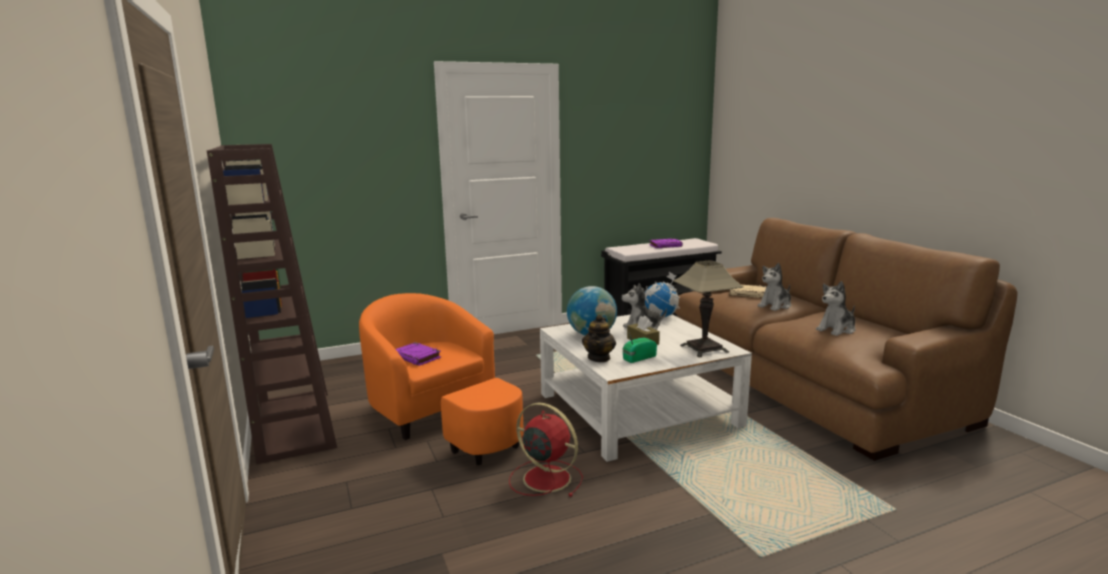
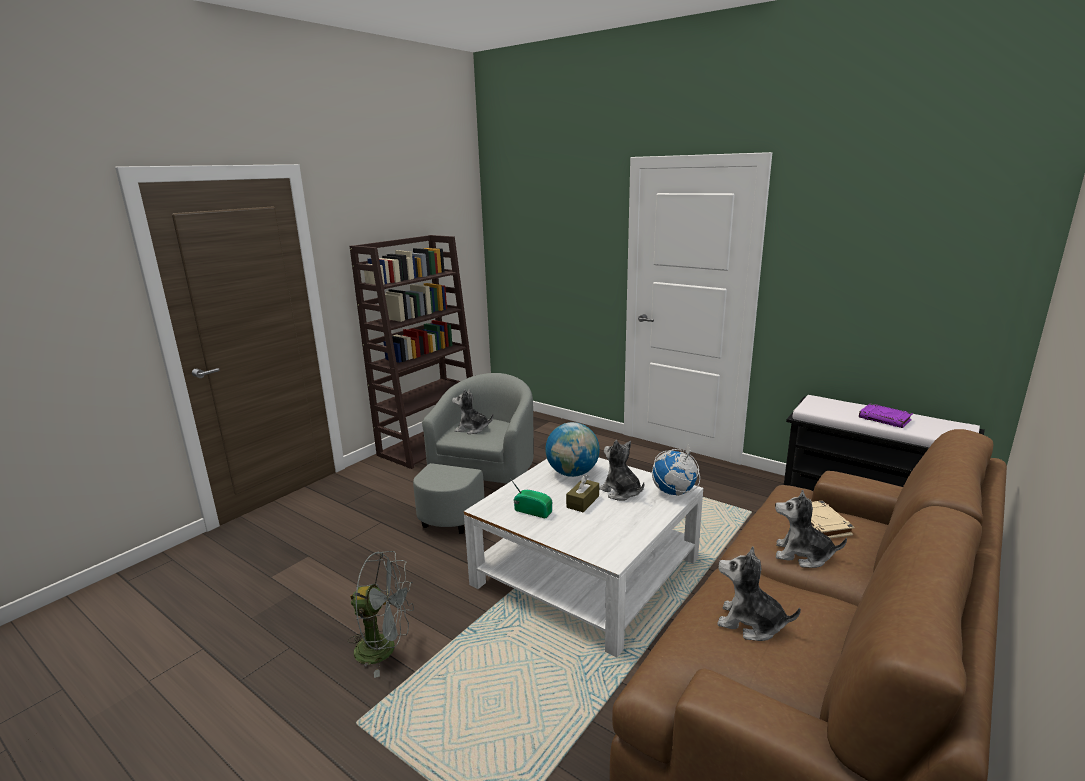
camera: 60 degrees right, 5 degrees up
orange armchair [359,293,523,465] -> grey armchair [413,373,534,534]
purple book [396,342,441,366] -> plush toy [452,389,493,434]
red fan [509,403,583,497] -> none
teapot [582,315,616,362] -> none
table lamp [674,260,743,357] -> none
none -> grey fan [348,551,414,678]

